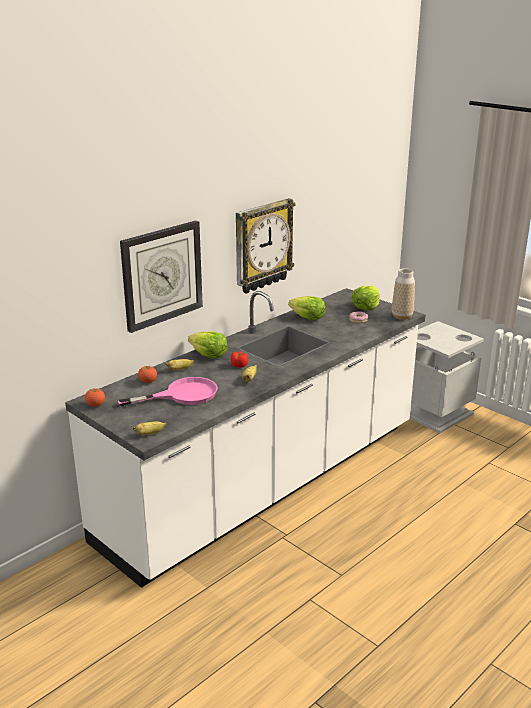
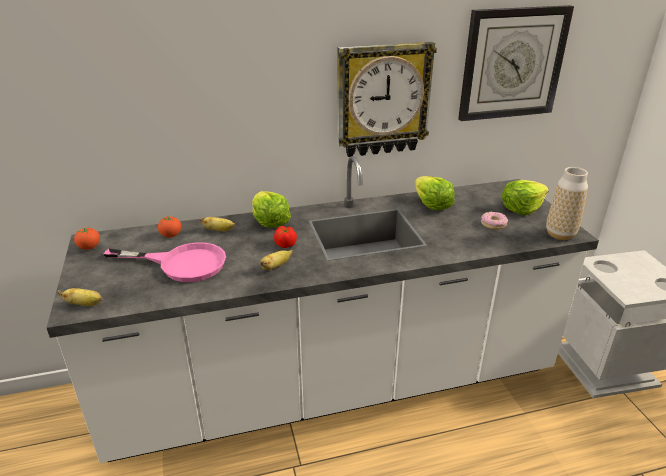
camera: 30 degrees right, 5 degrees up
wall clock [120,221,203,333] -> wall clock moved to [458,5,574,121]

